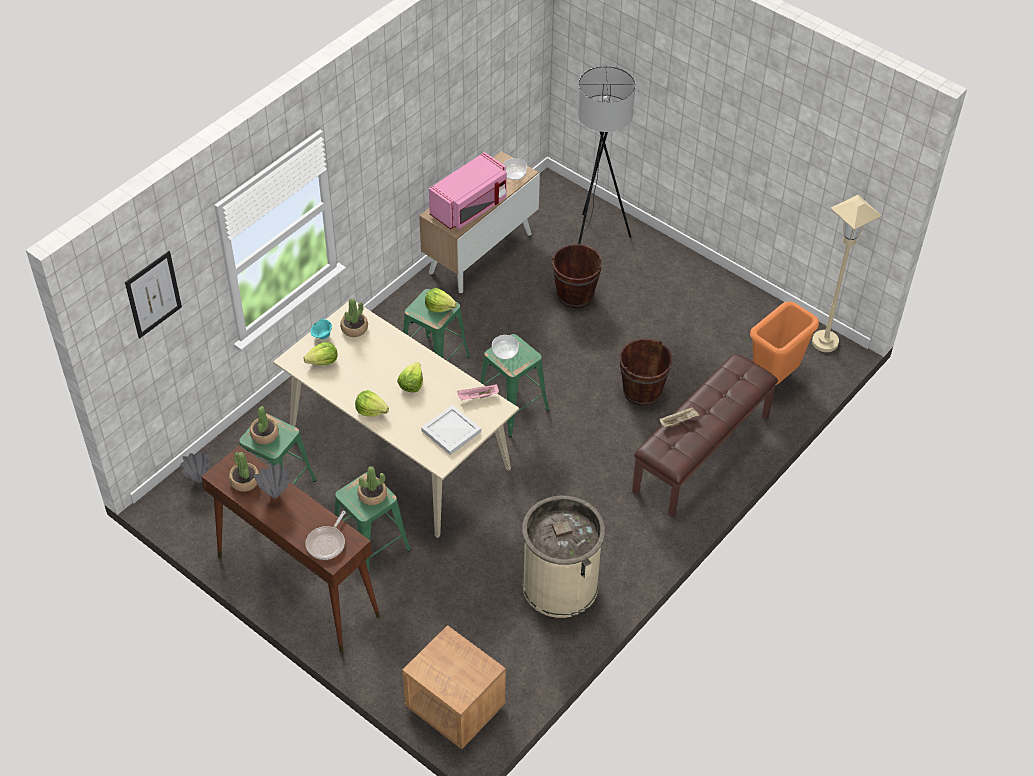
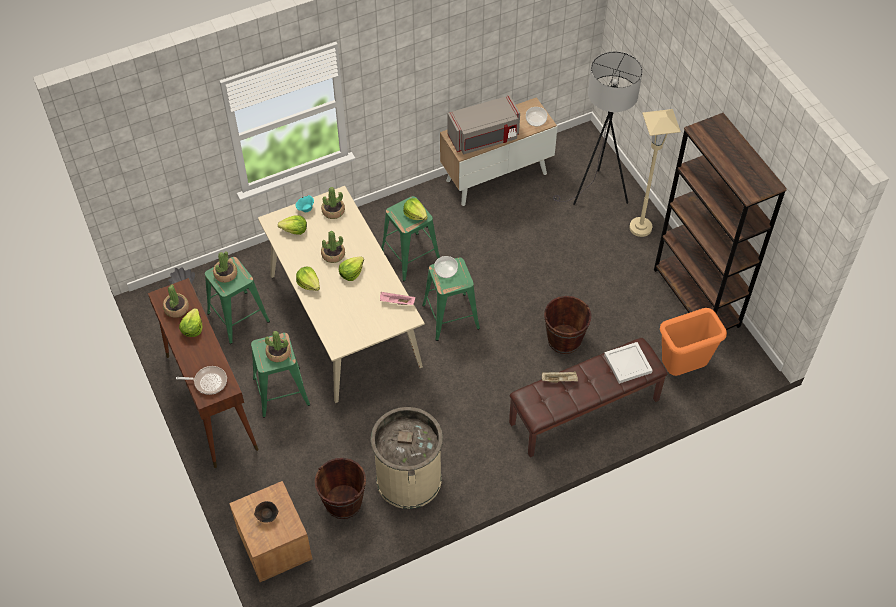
camera: 25 degrees right, 5 degrees up
picture [125,251,182,339] -> none
grey vase [253,463,290,498] -> lettuce [179,308,203,337]
frying pan [305,511,346,560] -> frying pan turned 135 degrees counterclockwise [176,366,227,395]
white tray [421,405,481,455] -> white tray moved to [604,342,653,384]
pink microwave [429,152,507,229] -> grey microwave [448,95,520,154]
brown bucket [552,244,603,308] -> brown bucket moved to [315,458,366,519]
beige floor lamp [812,195,882,352] -> beige floor lamp moved to [629,109,681,237]
none -> brown bowl [254,501,278,522]
none -> potted plant [321,231,345,263]
none -> brown bookcase [654,113,787,330]

